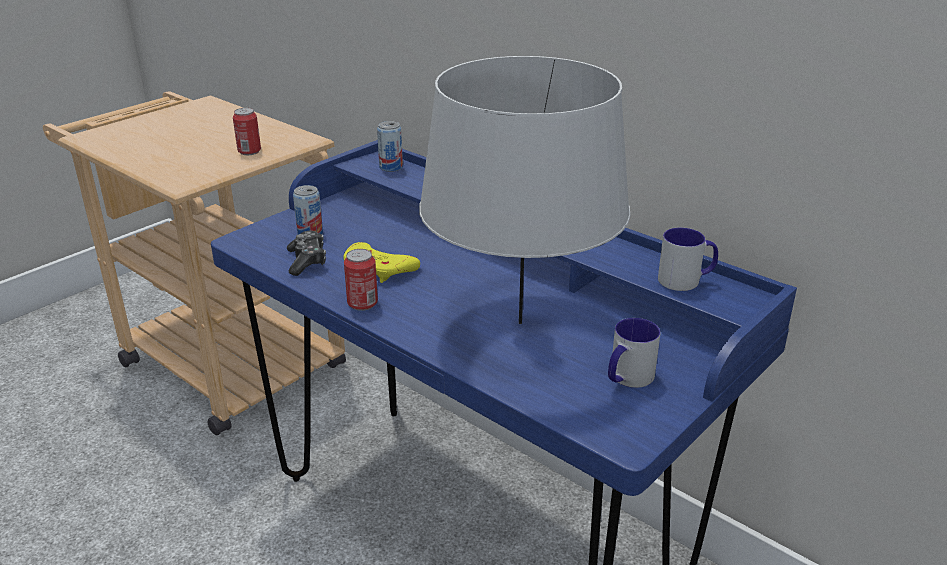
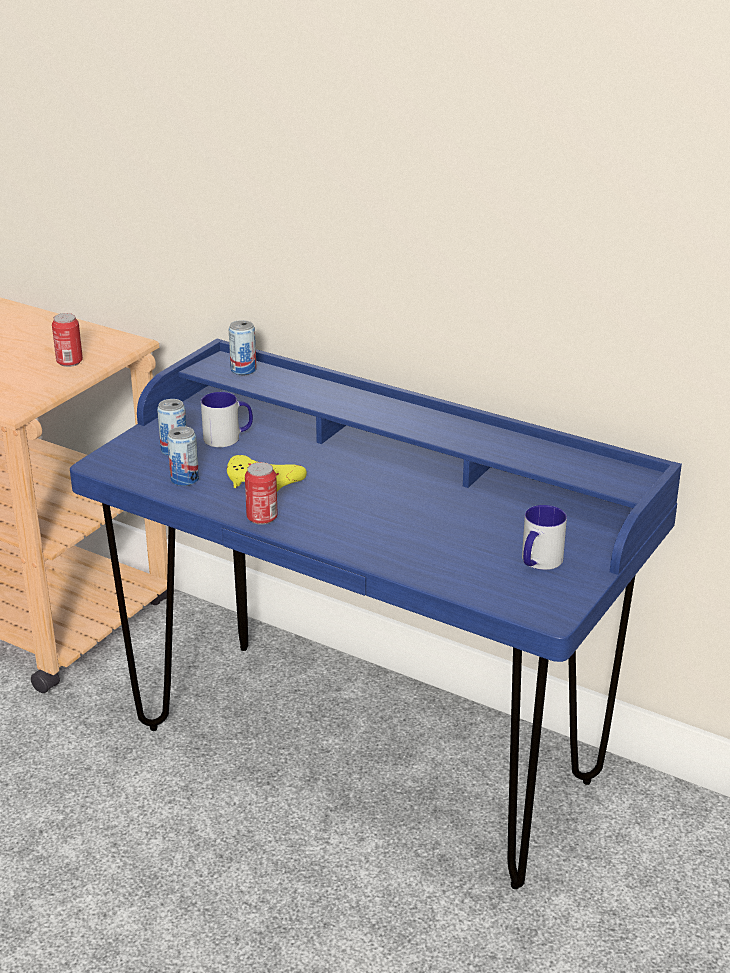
camera: 10 degrees left, 0 degrees up
game controller [287,231,326,276] -> can [167,426,199,486]
grey table lamp [419,56,630,324] -> none
mug [658,228,718,291] -> mug moved to [201,392,253,447]

